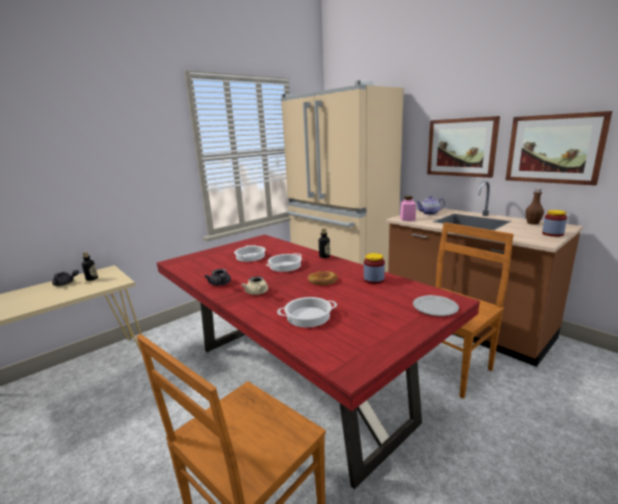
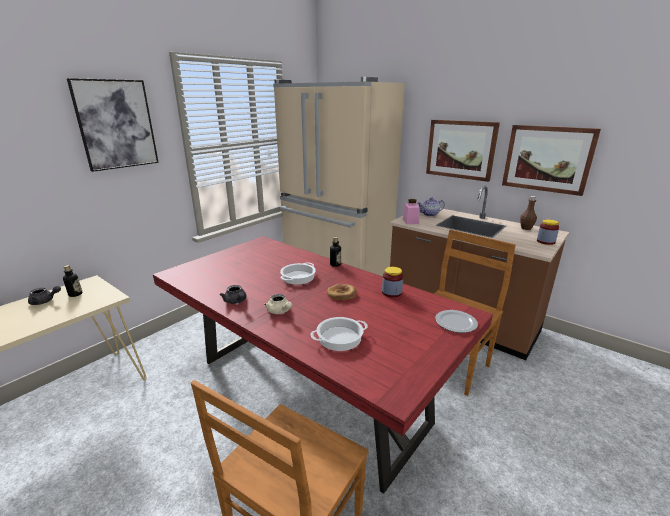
camera: 10 degrees left, 5 degrees up
cooking pot [234,245,266,262] -> none
none -> picture [67,78,159,172]

